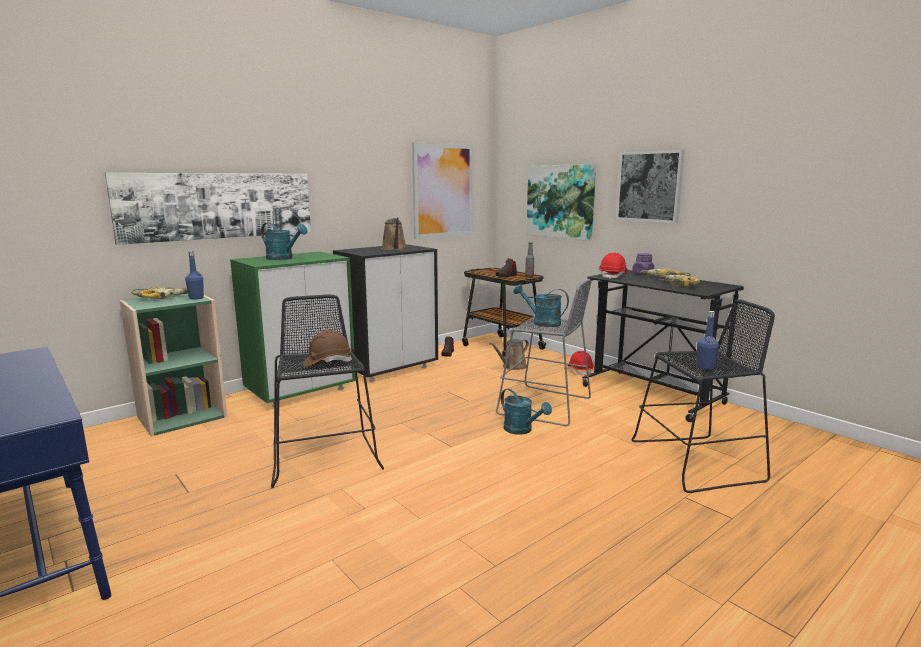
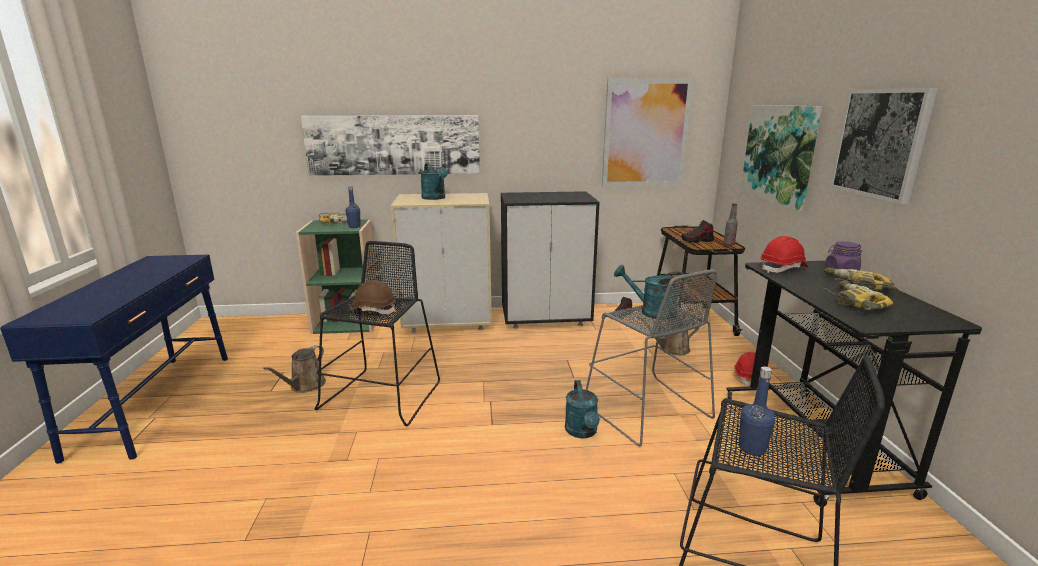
camera: 35 degrees right, 5 degrees up
green cabinet [230,252,356,407] -> beige cabinet [391,193,492,333]
brown watering can [381,217,407,250] -> brown watering can moved to [263,345,326,393]
turquoise watering can [513,284,569,327] -> turquoise watering can turned 45 degrees counterclockwise [614,265,689,320]

